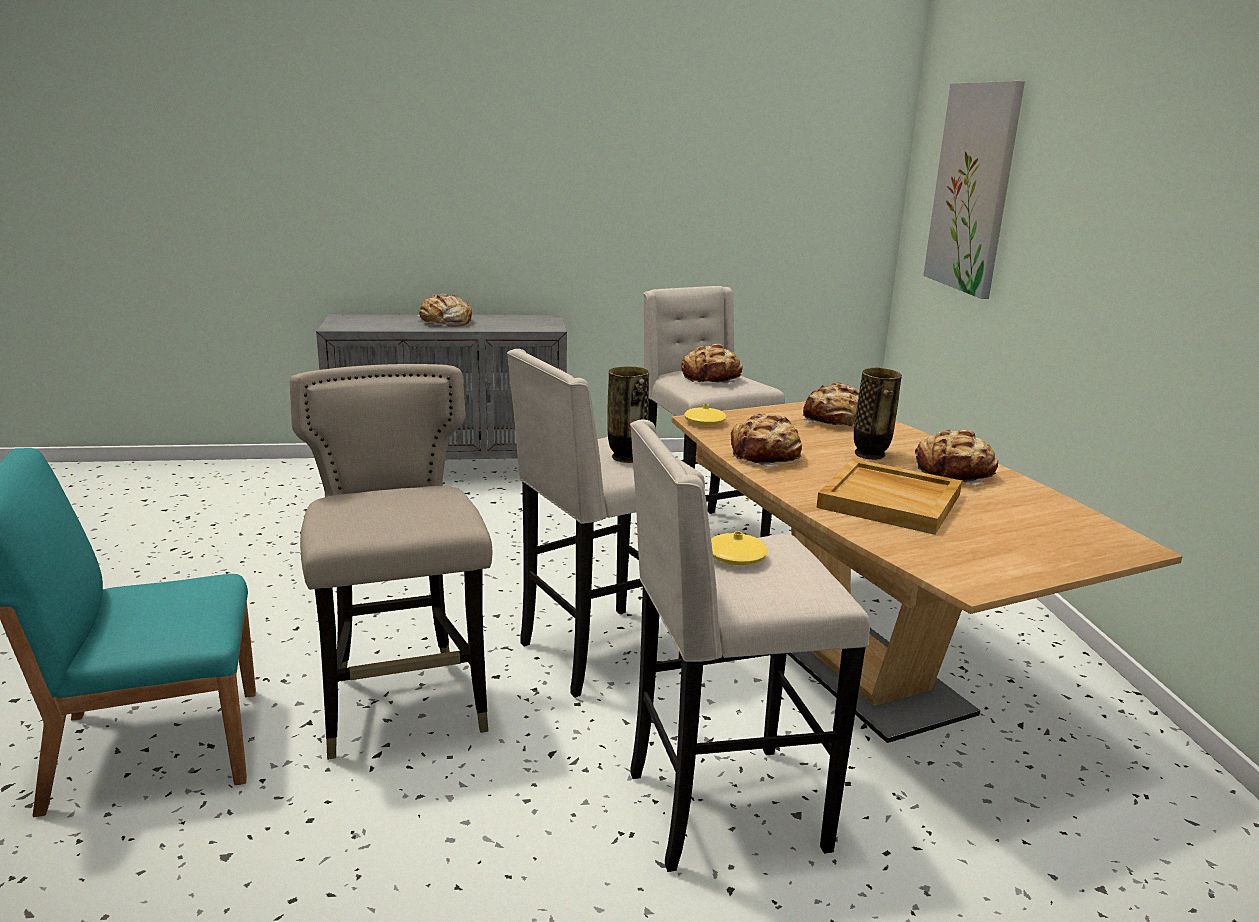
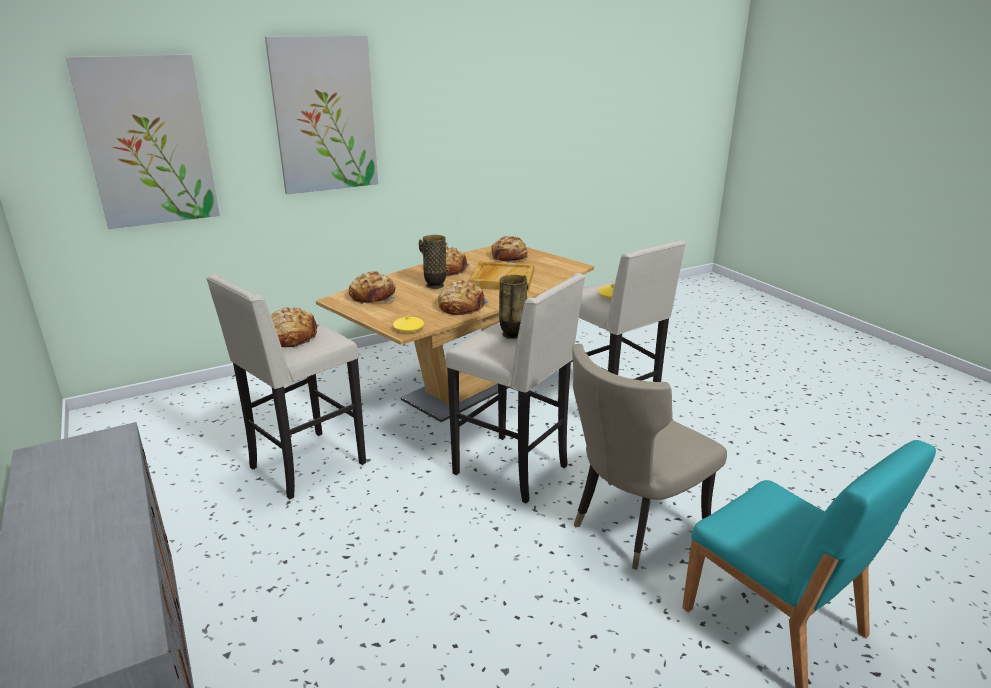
camera: 110 degrees left, 5 degrees up
beige stool [290,364,492,760] -> beige chair [572,344,727,570]
bread [417,294,472,327] -> bread moved to [491,236,529,263]
none -> picture [265,36,378,194]

